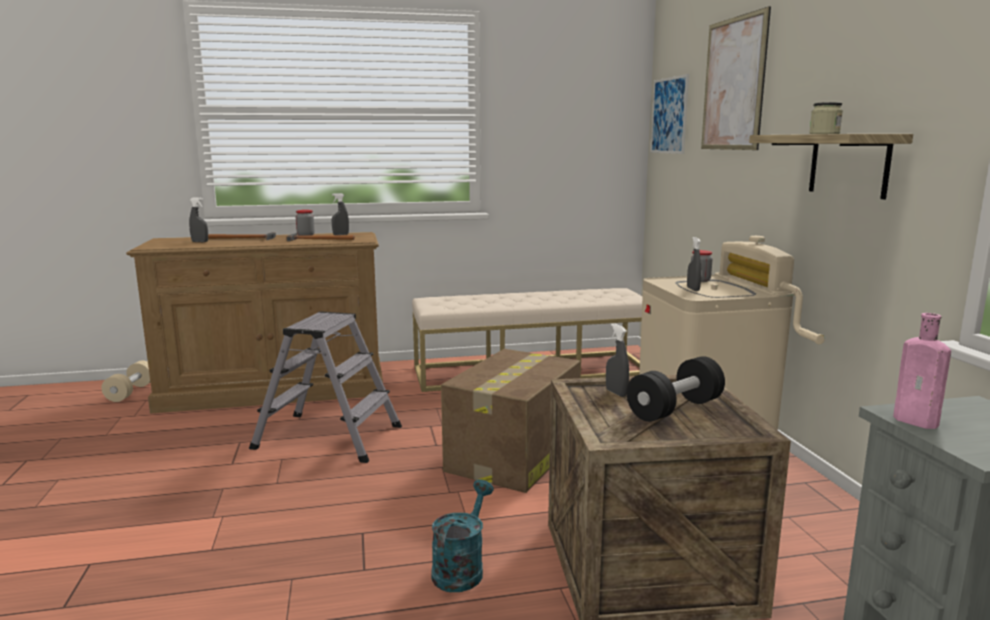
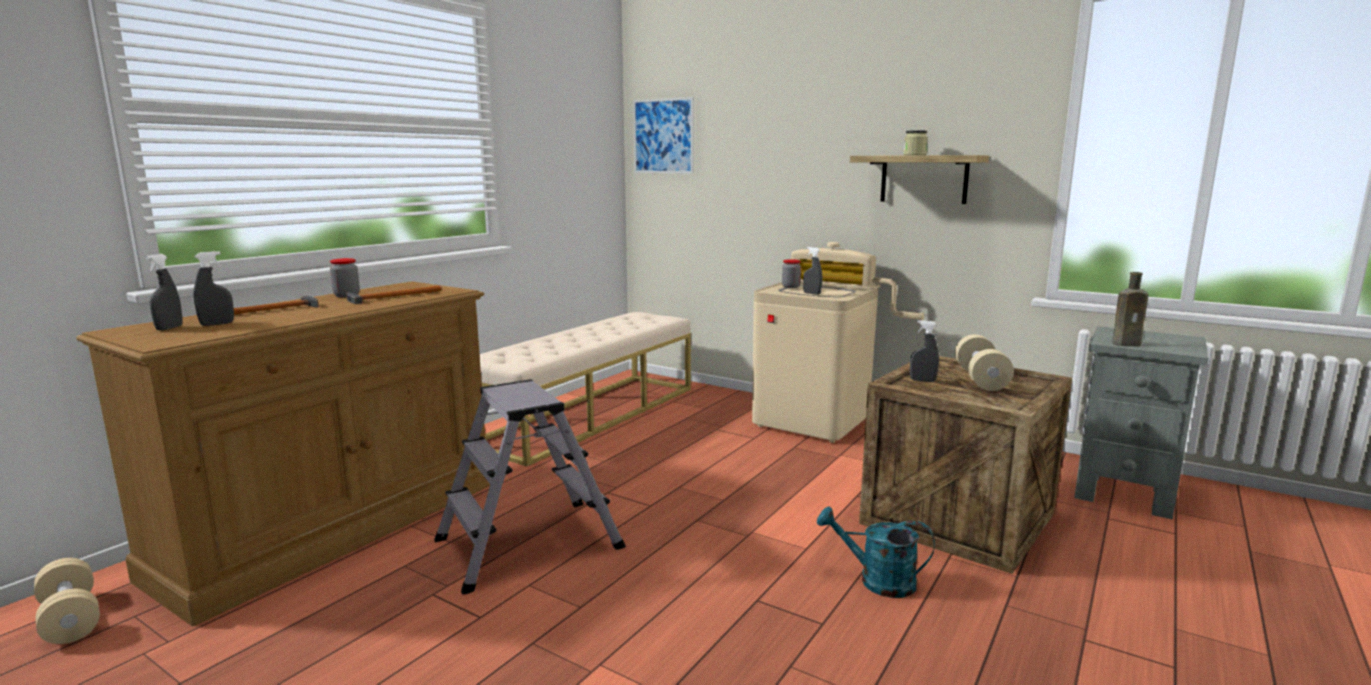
camera: 45 degrees left, 0 degrees up
grey spray bottle [332,193,349,235] -> grey spray bottle moved to [145,254,182,330]
turquoise watering can [431,480,494,592] -> turquoise watering can turned 45 degrees counterclockwise [817,506,935,598]
cardboard box [441,349,580,493] -> none
black dumbbell [627,356,725,422] -> beige dumbbell [955,334,1014,391]
picture [701,6,771,150] -> none
pink bottle [893,313,951,429] -> brown bottle [1112,272,1149,346]

